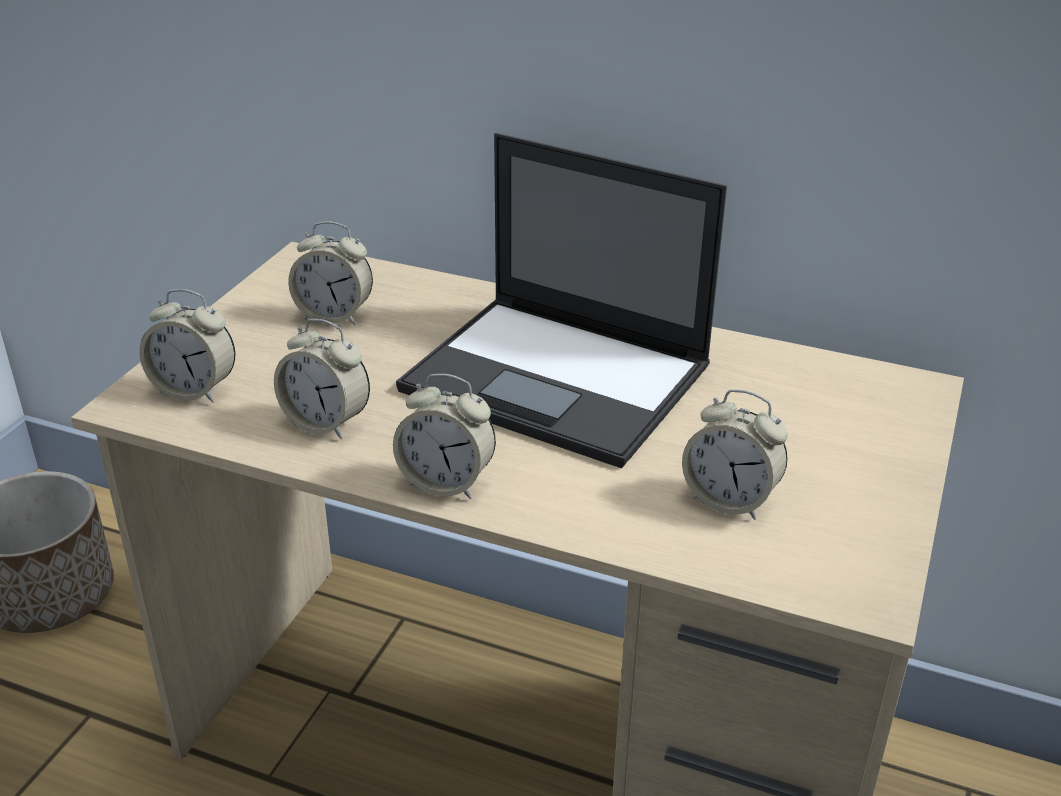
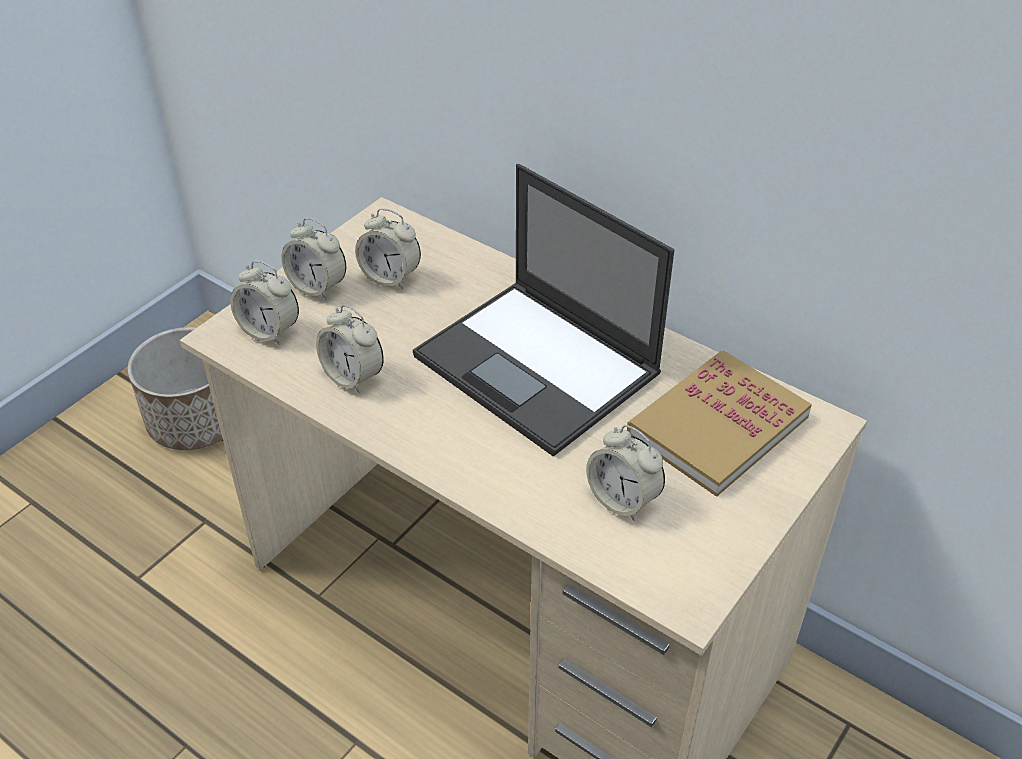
camera: 15 degrees right, 10 degrees up
alarm clock [393,374,496,499] -> alarm clock moved to [281,218,346,300]
none -> book [627,350,812,497]

